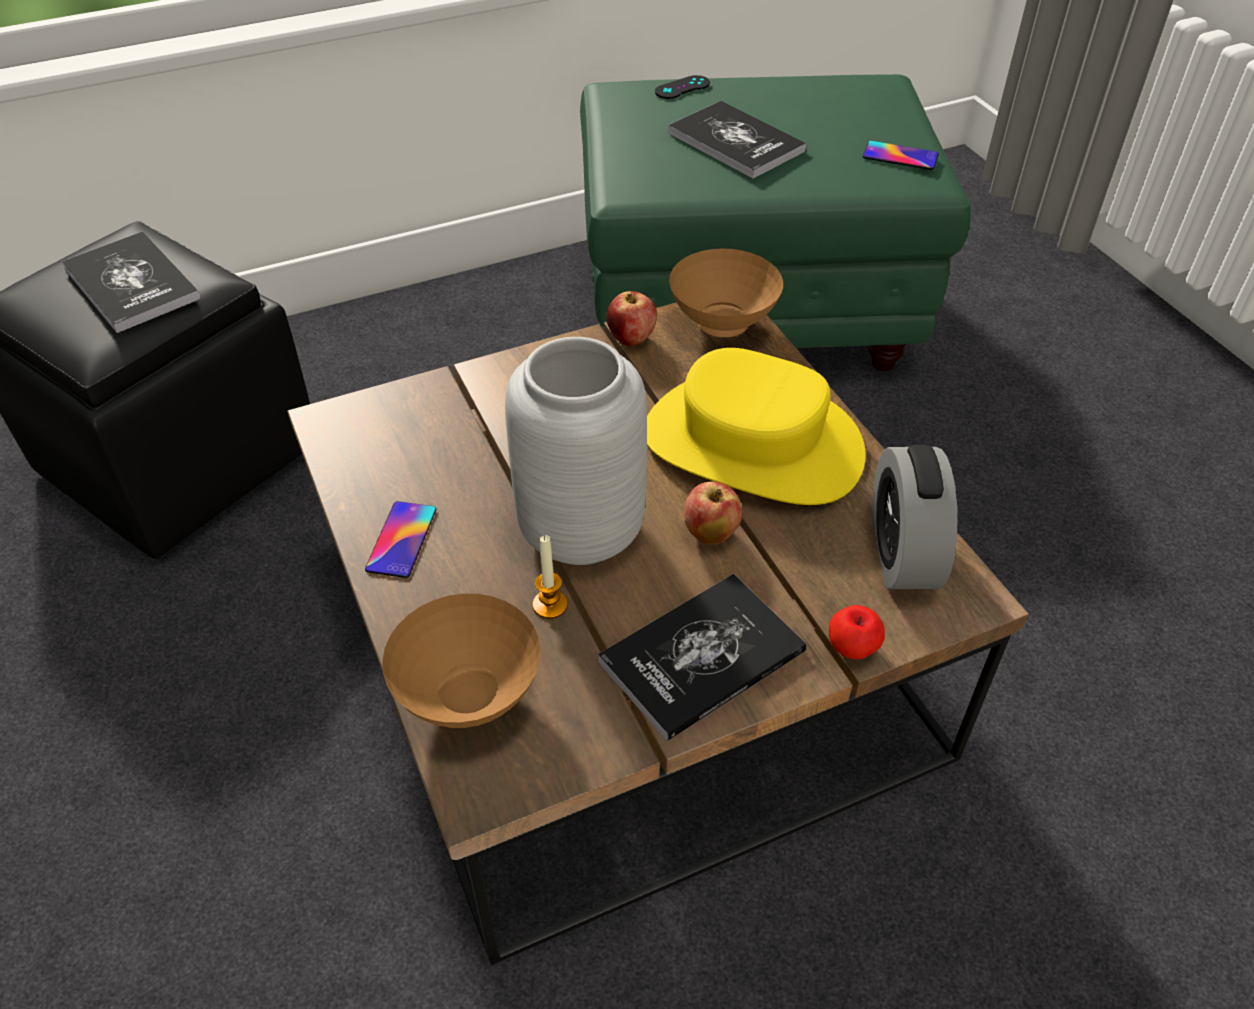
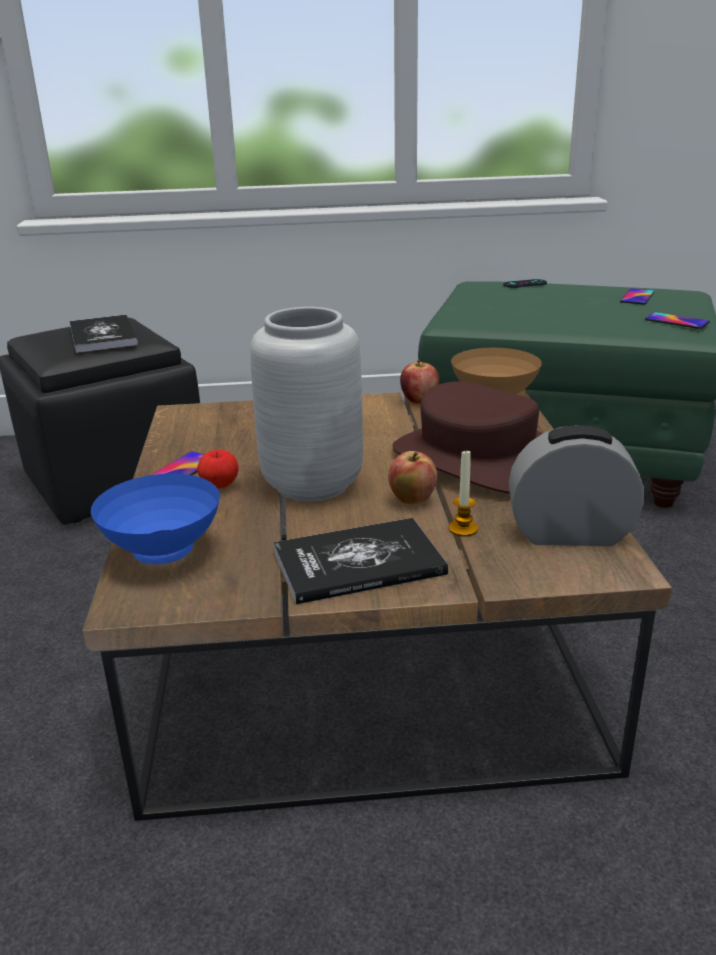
camera: 20 degrees right, 20 degrees down
brown bowl [382,594,541,728] -> blue bowl [91,473,220,565]
candle [533,535,568,619] -> candle moved to [449,451,479,537]
yellow hat [647,348,866,505] -> brown hat [392,381,543,494]
book [668,101,806,179] -> none
apple [829,605,885,659] -> apple moved to [197,450,239,488]
alarm clock [872,445,958,589] -> alarm clock turned 75 degrees clockwise [509,425,644,546]
none -> phone [620,288,654,305]

